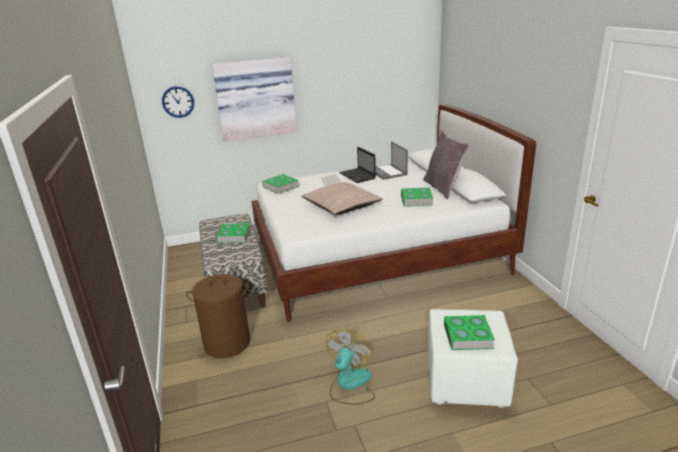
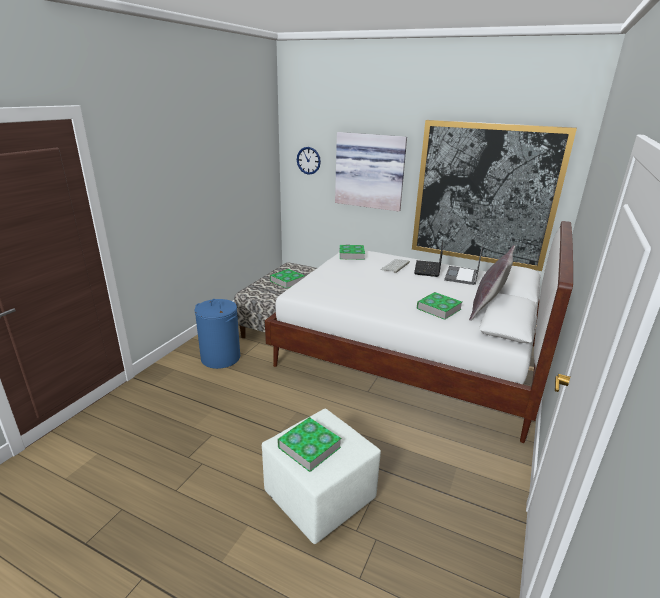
camera: 40 degrees right, 0 degrees up
brown laundry basket [186,274,250,358] -> blue laundry basket [195,299,240,369]
pillow [301,182,383,215] -> none
fan [326,329,375,405] -> none
none -> picture [412,120,577,271]

